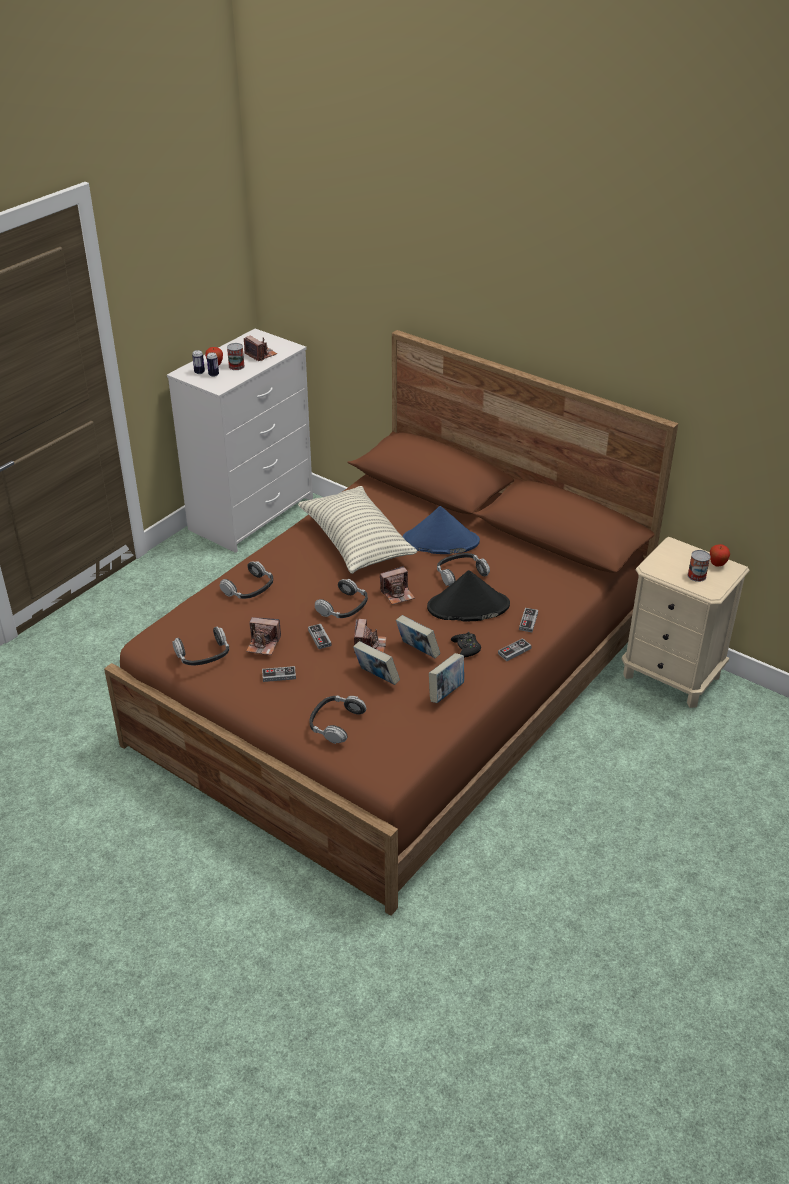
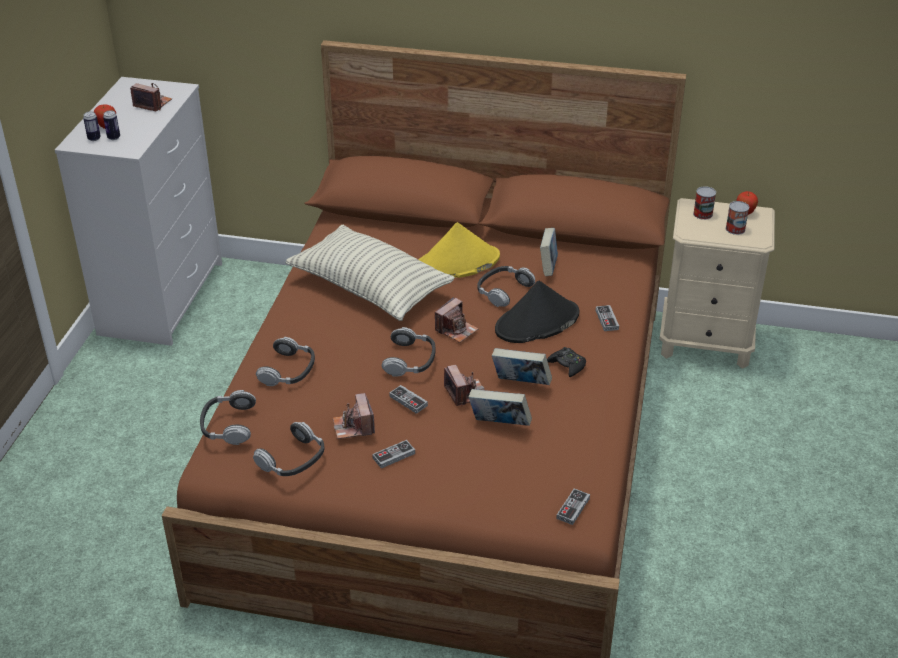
camera: 25 degrees left, 0 degrees up
can [227,343,245,370] -> can moved to [693,186,716,220]
camera [246,617,281,655] -> camera turned 90 degrees clockwise [333,393,375,439]
headphones [309,695,367,744] -> headphones moved to [200,390,256,445]
blue hat [403,506,480,554] -> yellow hat [419,222,500,278]
book [429,653,464,703] -> book moved to [540,228,558,276]
game controller [498,638,532,661] -> game controller moved to [556,488,590,525]

